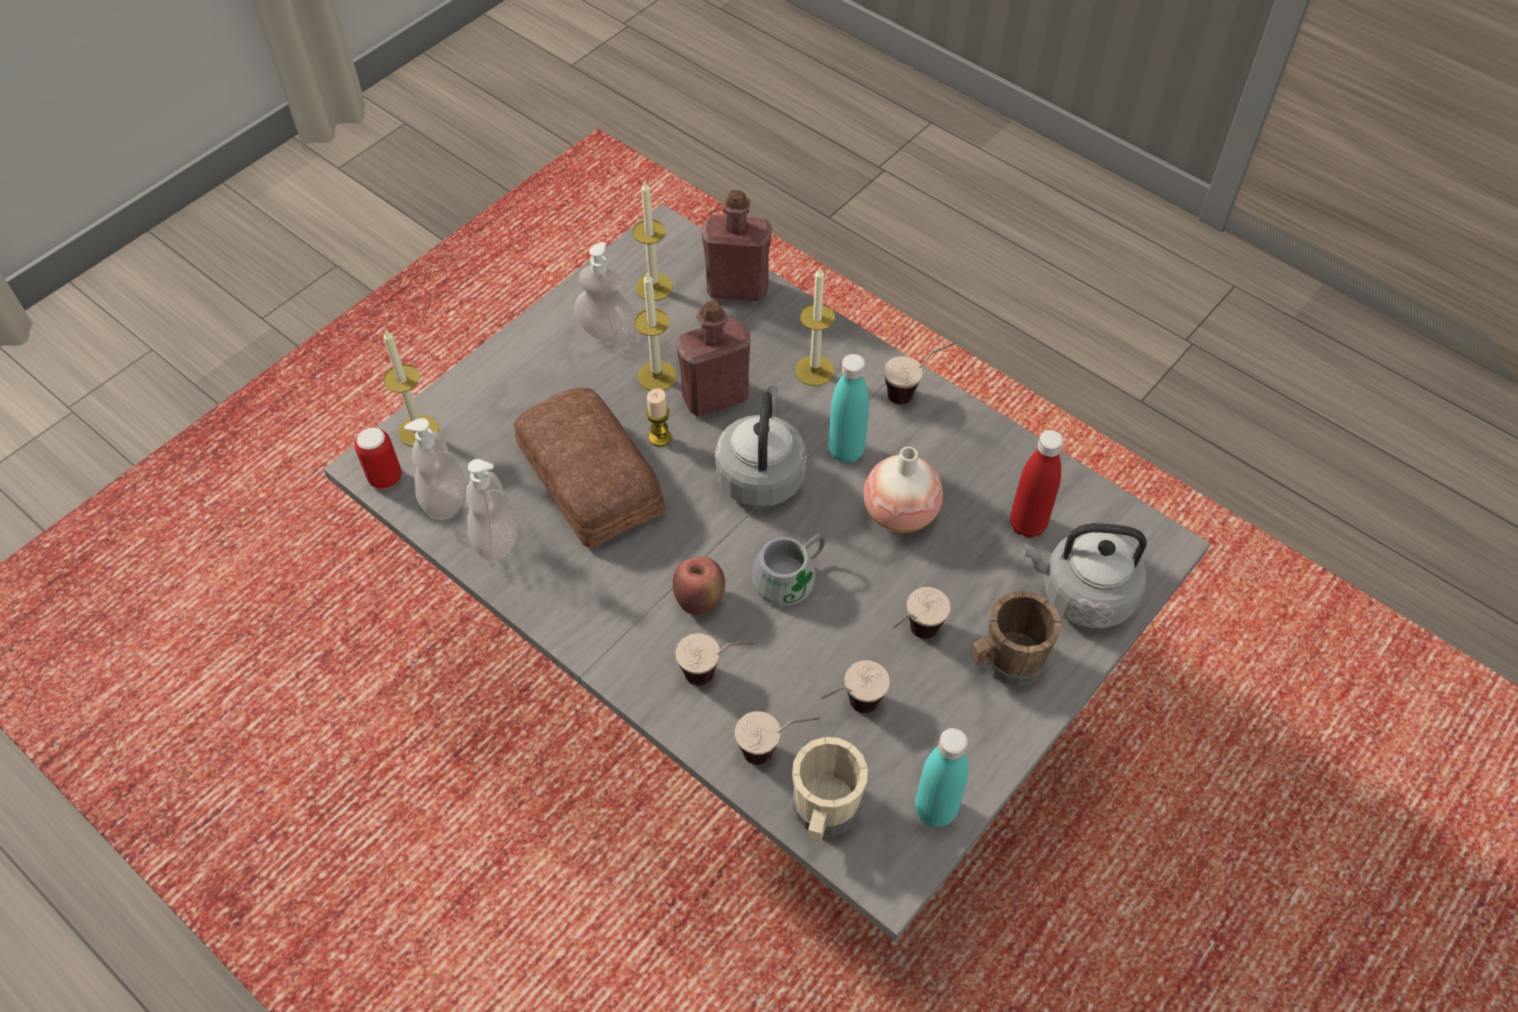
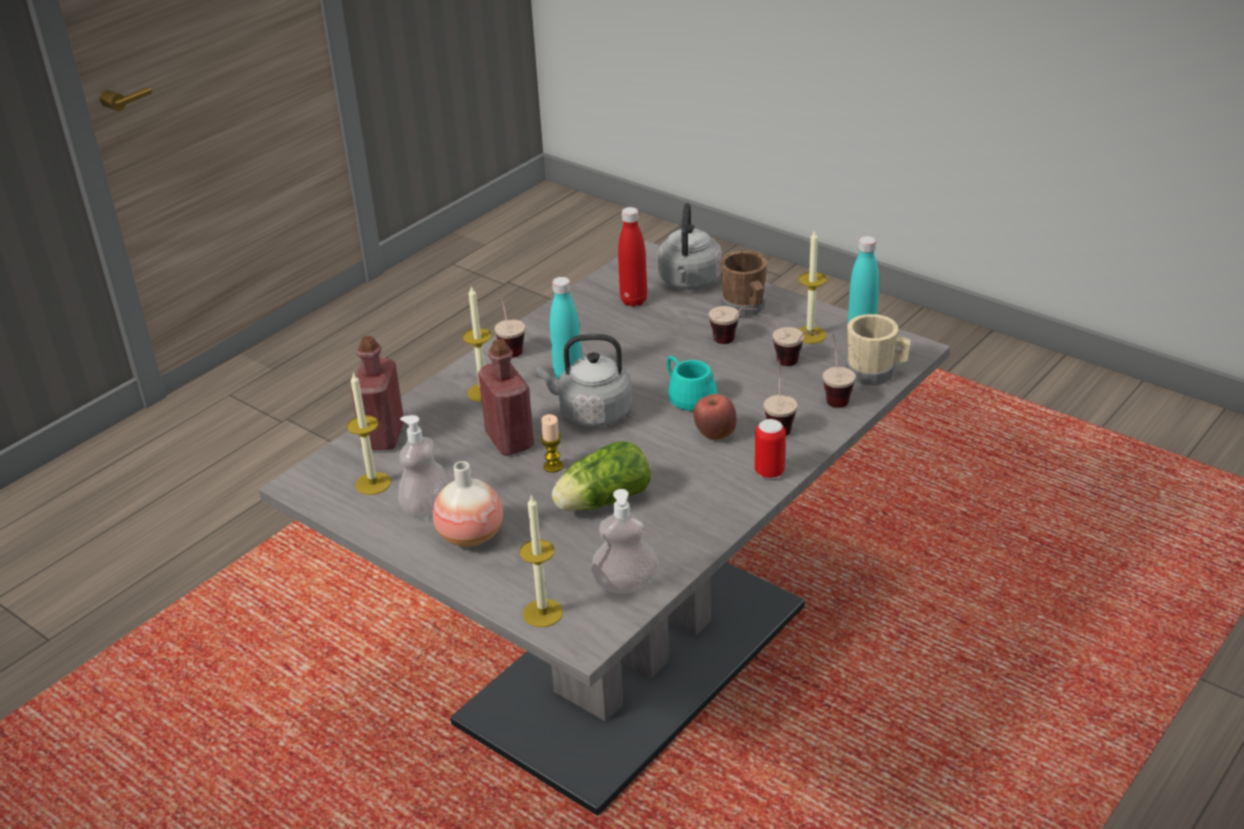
camera: 90 degrees left, 20 degrees down
can [354,427,402,489] -> can moved to [755,419,786,479]
soap dispenser [466,459,518,561] -> none
bread [514,388,666,549] -> lettuce [552,441,651,511]
candle [635,272,677,391] -> candle moved to [799,229,827,344]
grey mug [752,534,833,606] -> turquoise mug [667,356,717,411]
vase [863,447,943,533] -> vase moved to [433,461,503,547]

